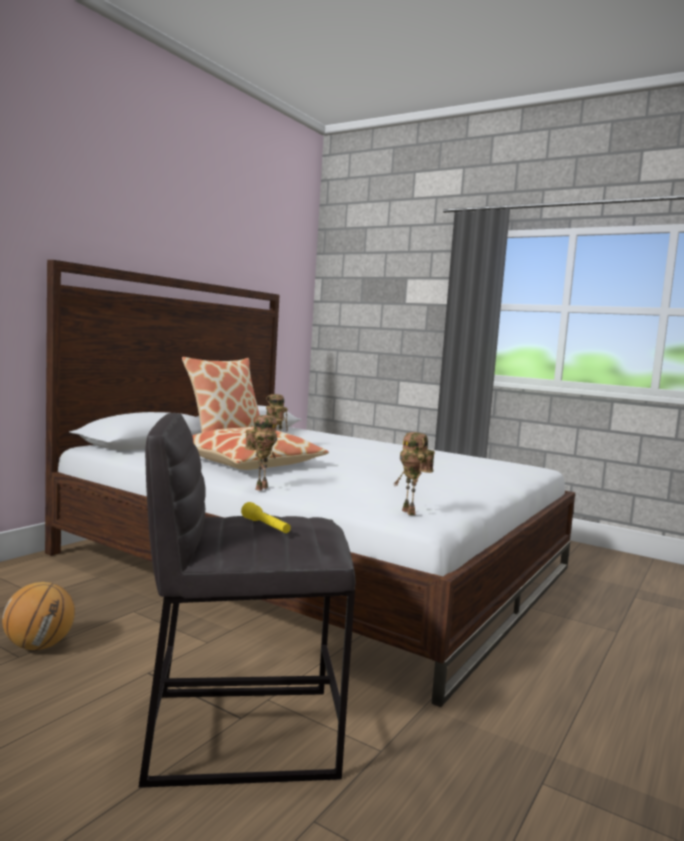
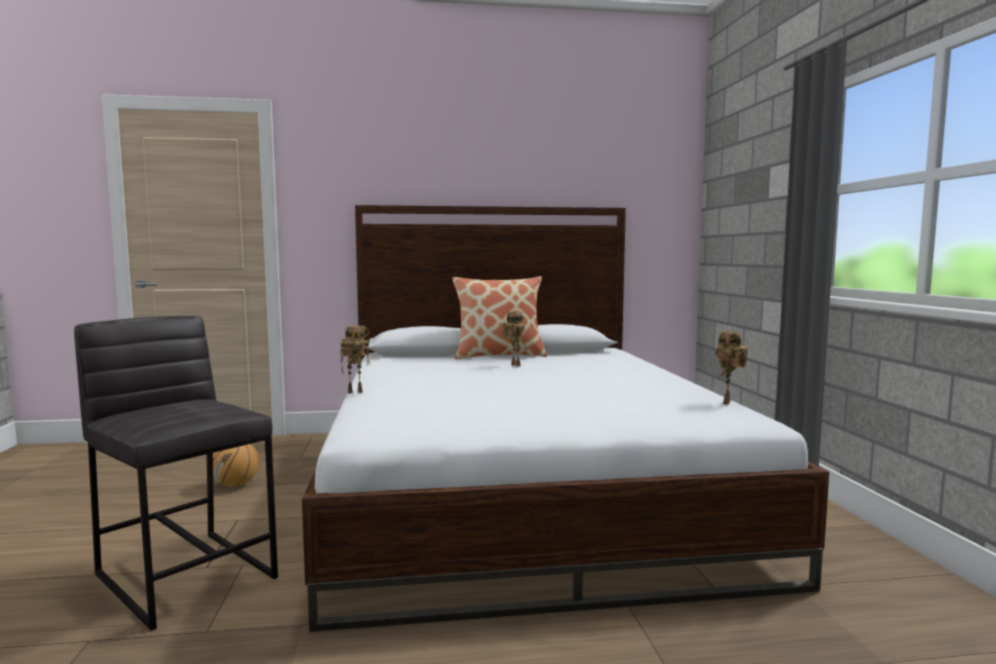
camera: 50 degrees right, 0 degrees up
pillow [192,427,329,470] -> none
yellow flashlight [241,502,291,533] -> none
toy robot [394,432,435,515] -> toy robot moved to [715,331,748,404]

